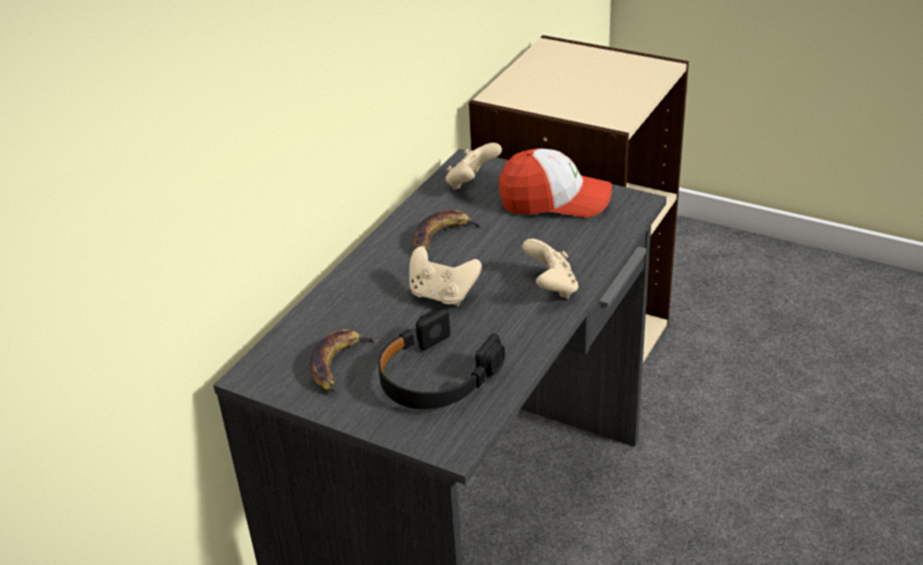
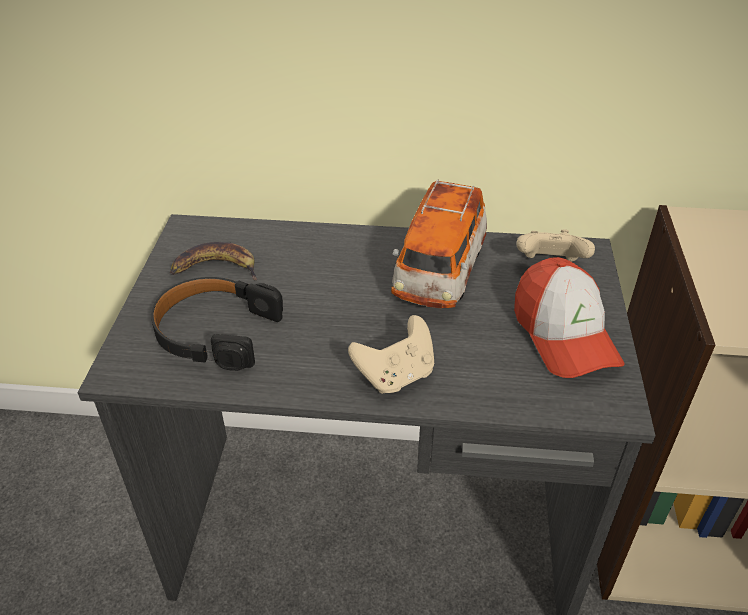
camera: 65 degrees right, 5 degrees up
beige game controller [409,246,482,306] -> none
banana [413,210,485,252] -> toy car [391,180,487,309]

